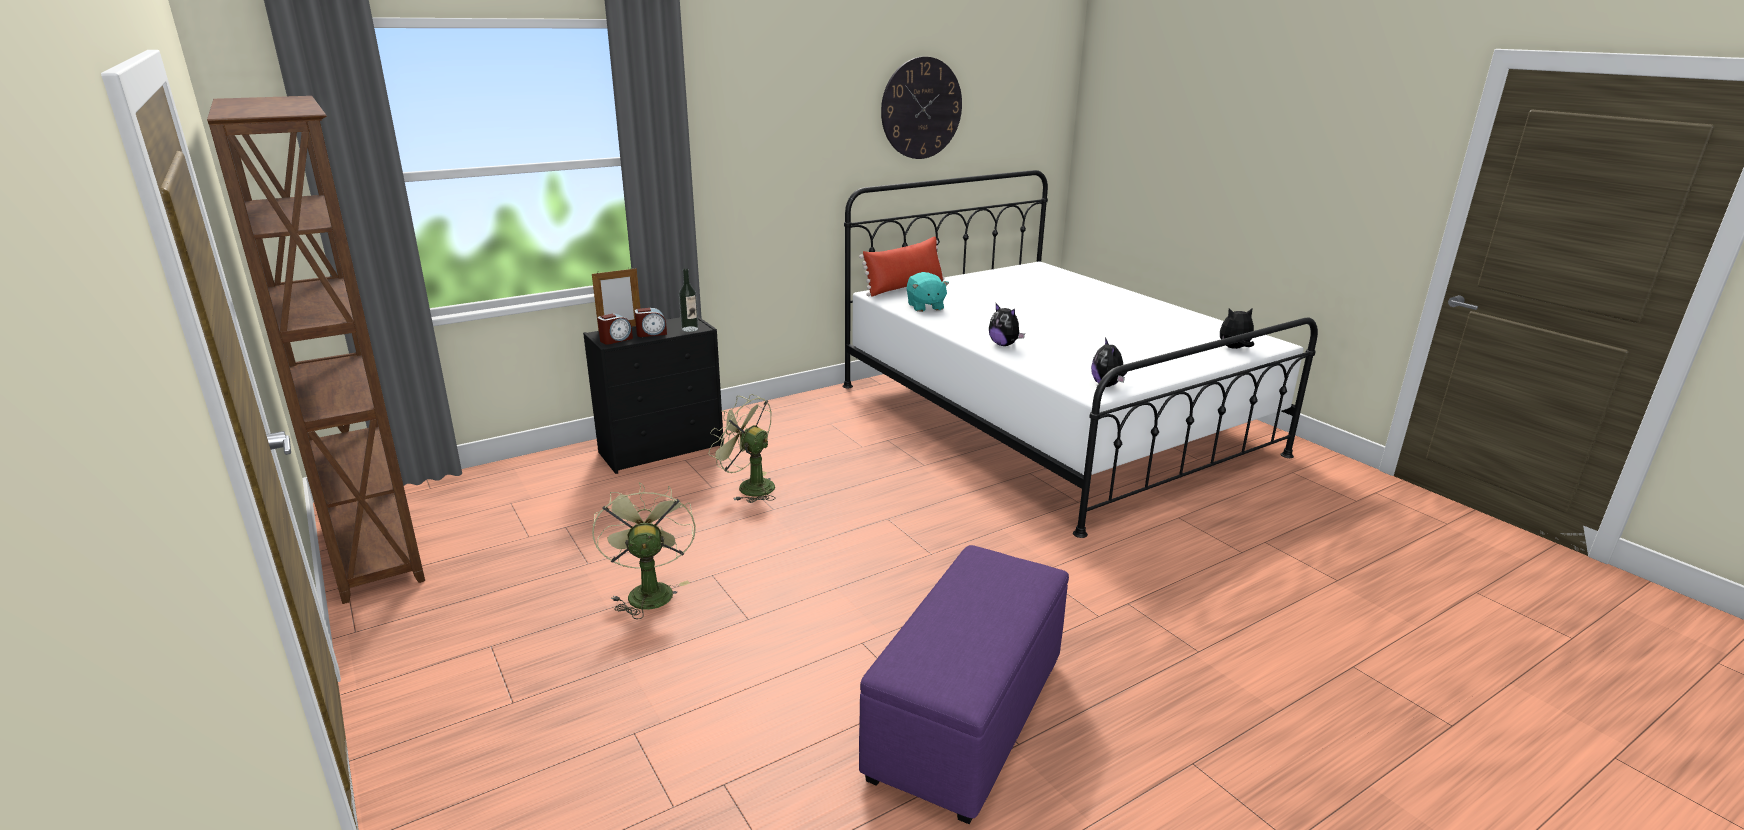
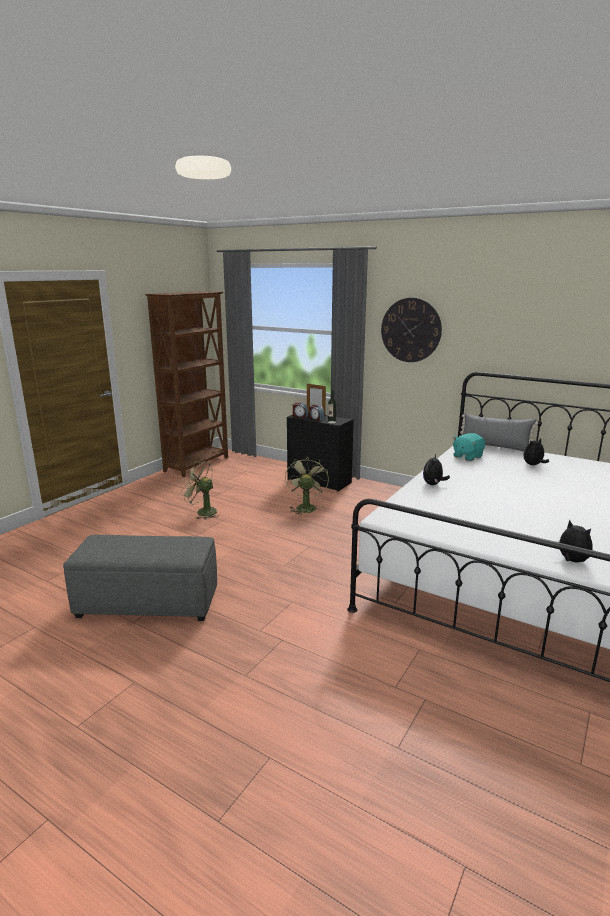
camera: 65 degrees right, 5 degrees down
green fan [592,483,696,619] -> green fan turned 120 degrees counterclockwise [181,461,219,520]
red pillow [859,236,945,296] -> grey pillow [459,413,538,452]
purple ottoman [859,545,1069,824] -> grey ottoman [63,535,217,621]
wall clock [881,57,962,159] -> wall clock moved to [381,298,442,362]
plush toy [1091,338,1127,387] -> plush toy moved to [523,438,549,465]

